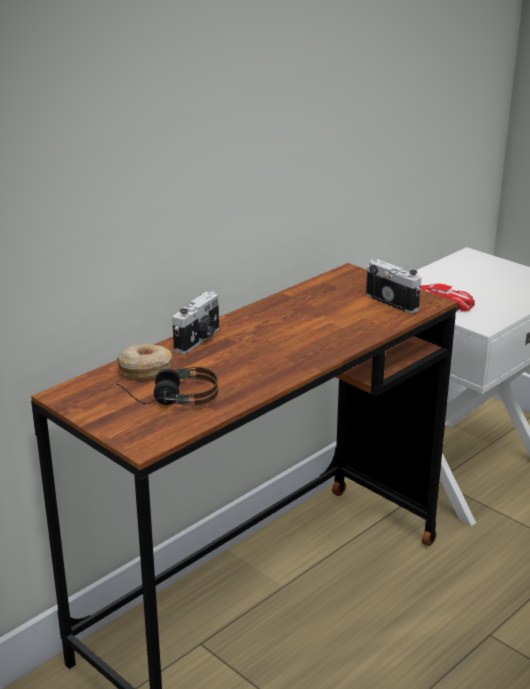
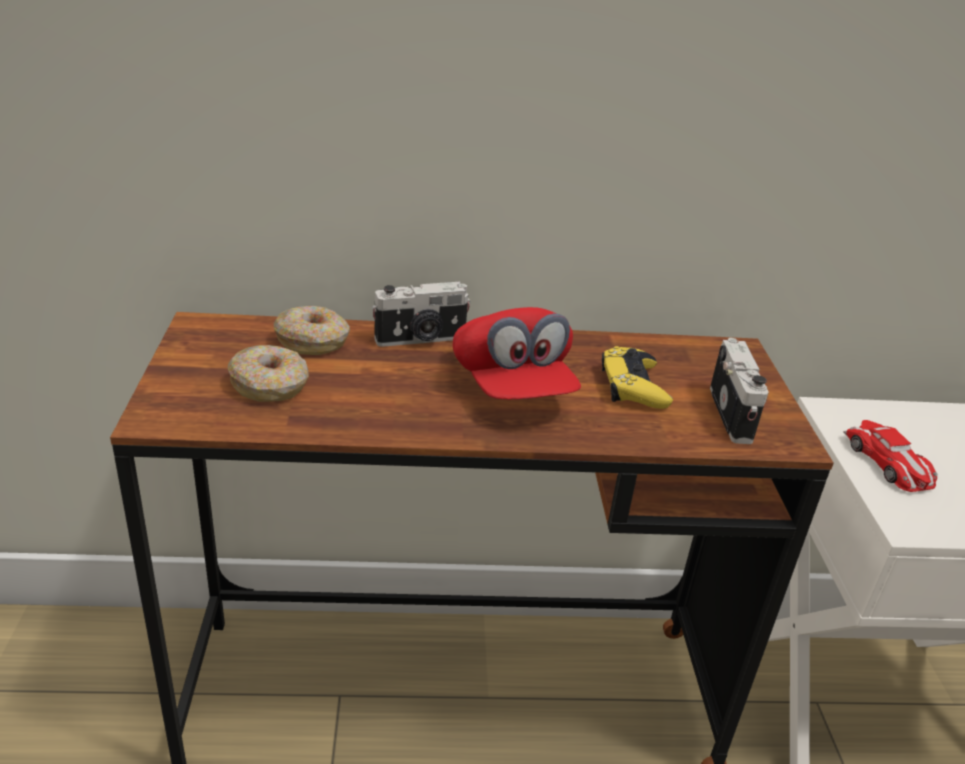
camera: 40 degrees right, 5 degrees up
headphones [117,367,218,406] -> donut [227,345,309,402]
none -> red cap [453,307,581,399]
none -> yellow game controller [602,346,673,409]

